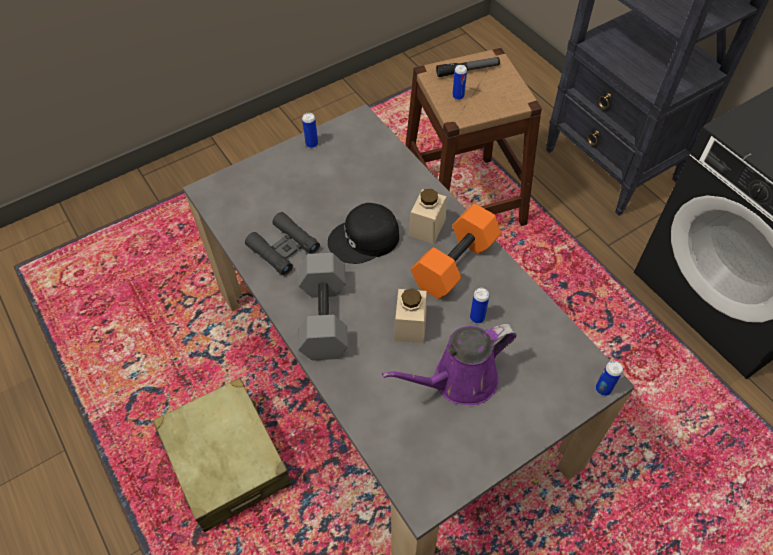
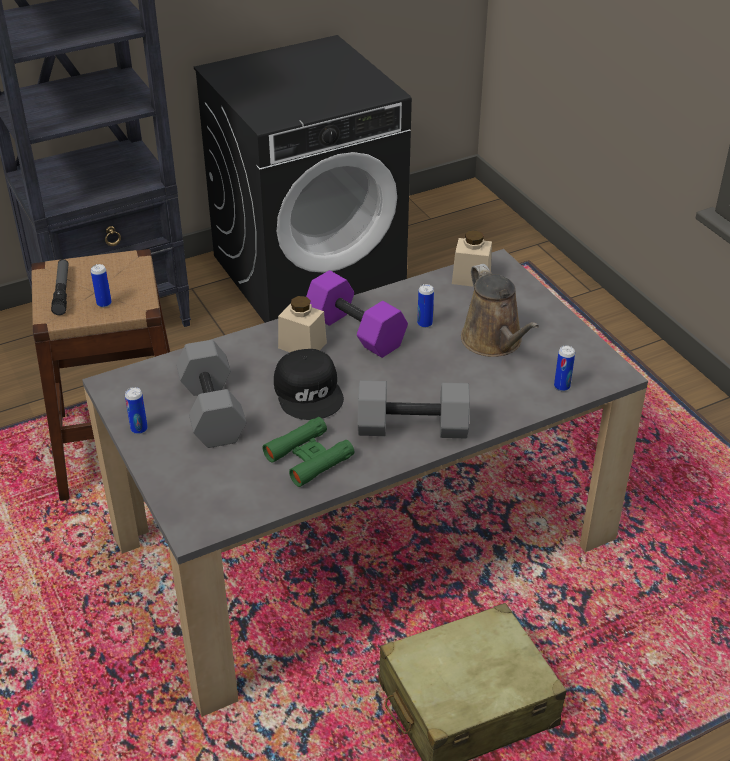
camera: 85 degrees left, 15 degrees down
black binoculars [245,212,320,276] -> green binoculars [262,417,354,487]
purple watering can [382,324,517,405] -> brown watering can [461,264,539,357]
beige jar [394,288,427,343] -> beige jar moved to [452,230,492,286]
orange dumbbell [411,204,501,299] -> purple dumbbell [306,270,408,358]
can [596,361,623,396] -> can moved to [554,346,575,391]
none -> grey dumbbell [176,340,247,448]

